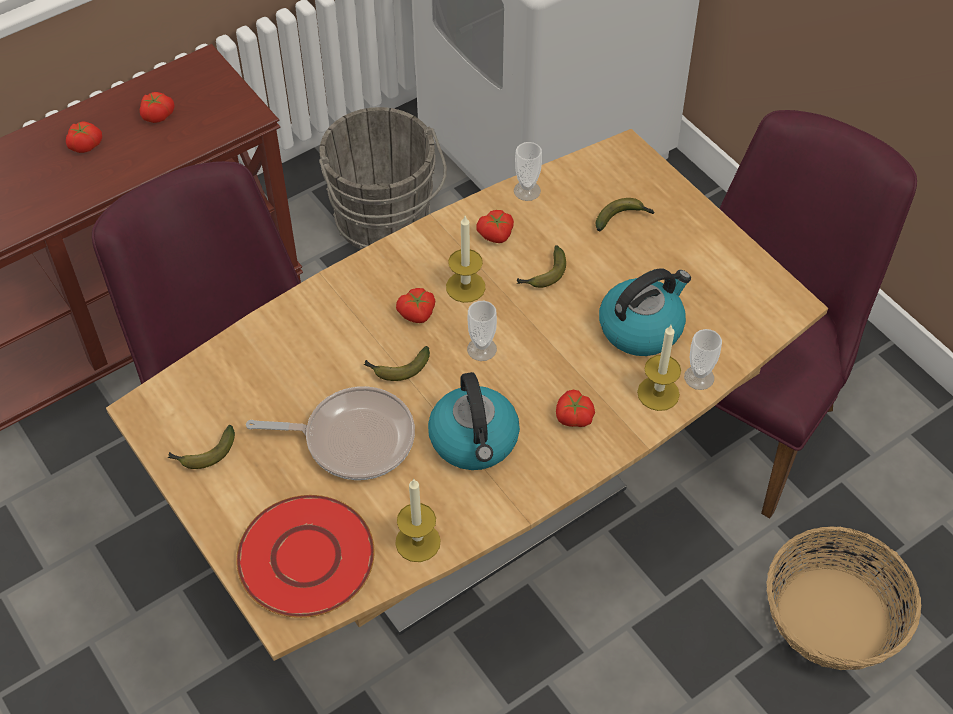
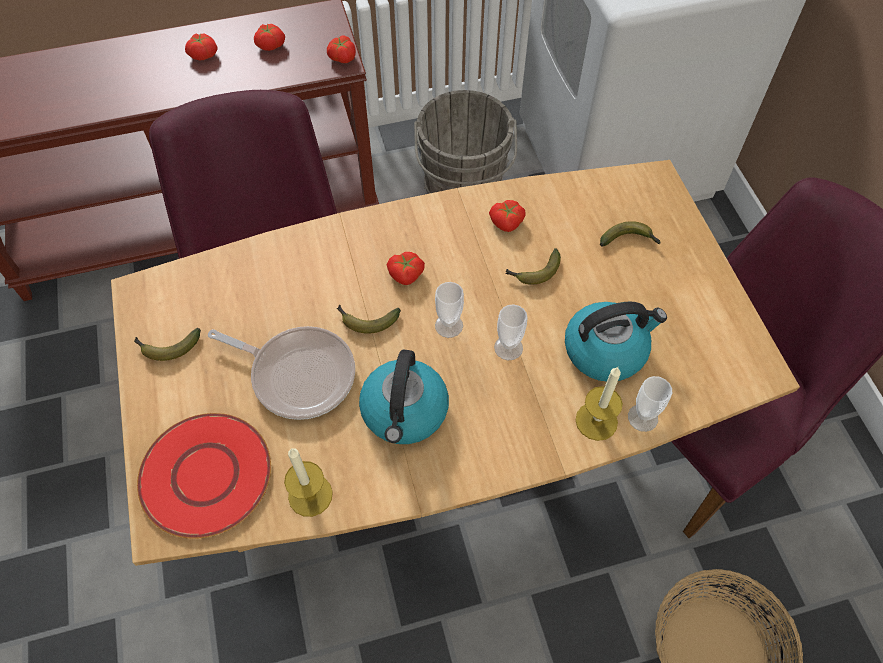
camera: 20 degrees right, 5 degrees up
candle [446,216,485,303] -> none
cup [514,142,542,201] -> cup moved to [494,304,528,360]
tomato [556,390,595,427] -> tomato moved to [327,36,356,63]

